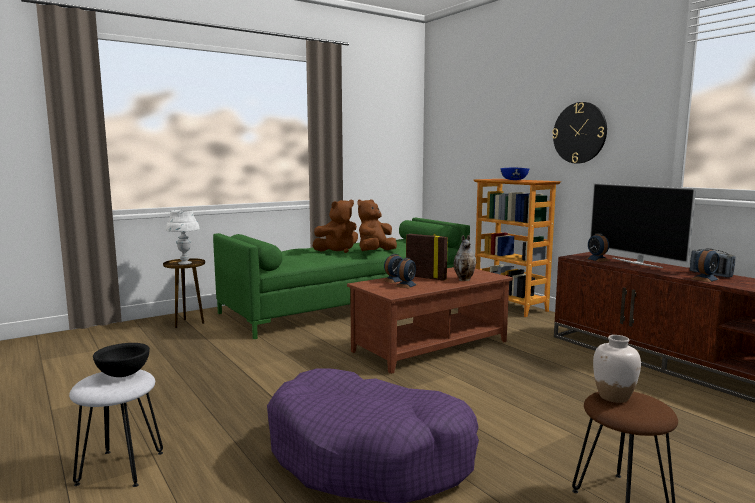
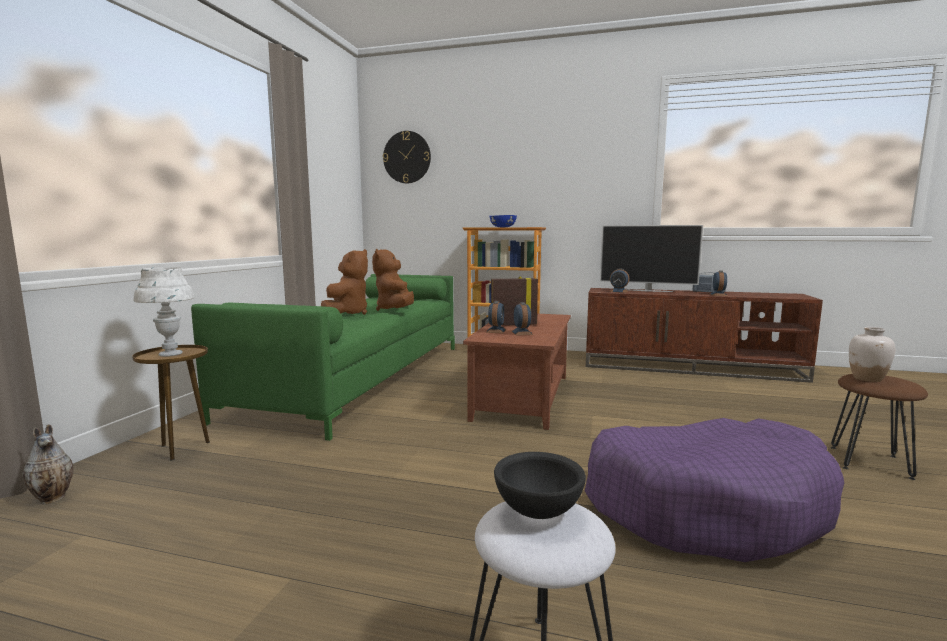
camera: 40 degrees left, 0 degrees up
vase [454,235,476,281] -> vase moved to [22,425,74,504]
wall clock [552,102,607,164] -> wall clock moved to [383,131,431,183]

